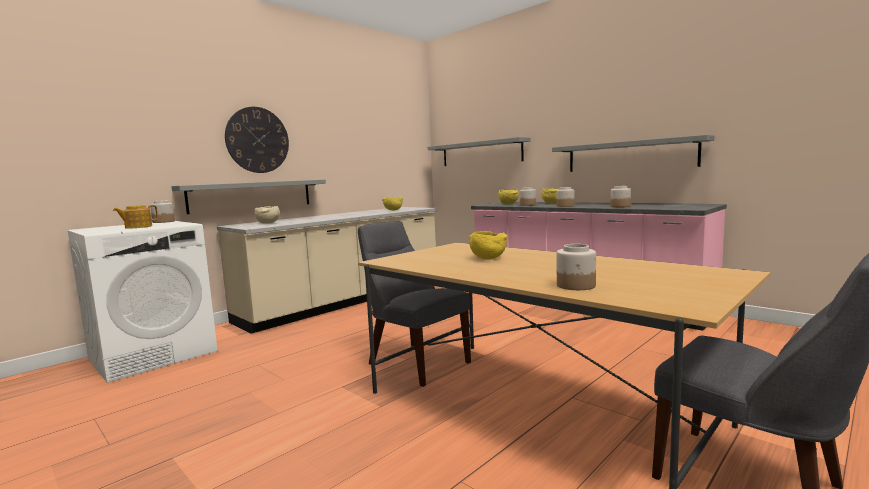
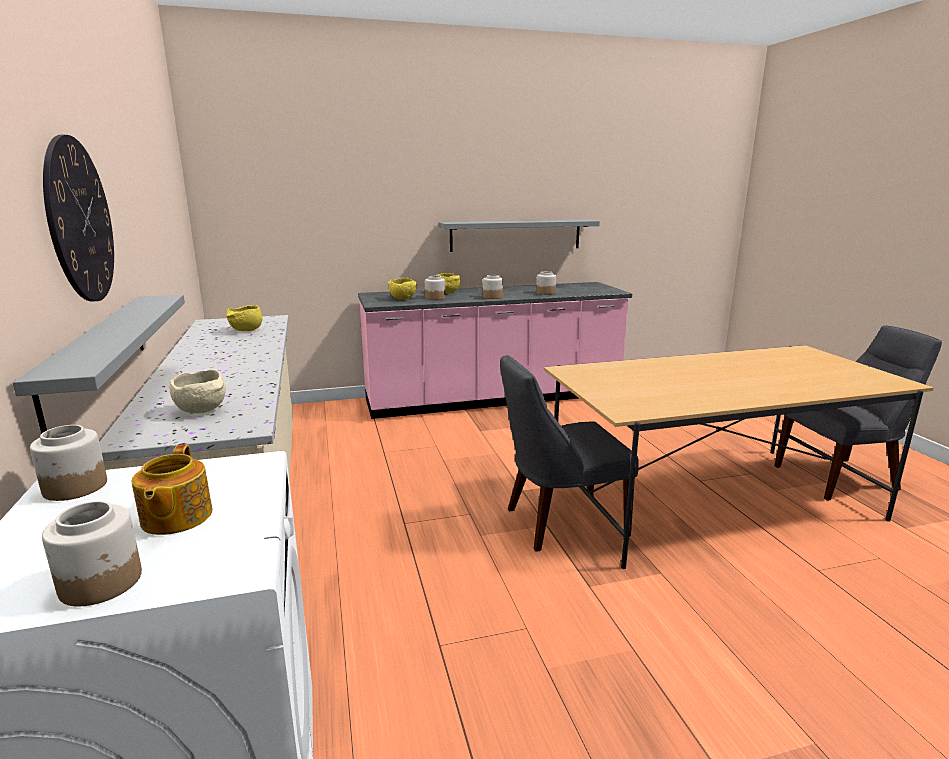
camera: 60 degrees left, 10 degrees up
grey shelf [428,137,530,166] -> none
yellow bowl [469,231,508,259] -> none
jar [557,244,596,290] -> jar moved to [42,501,142,606]

